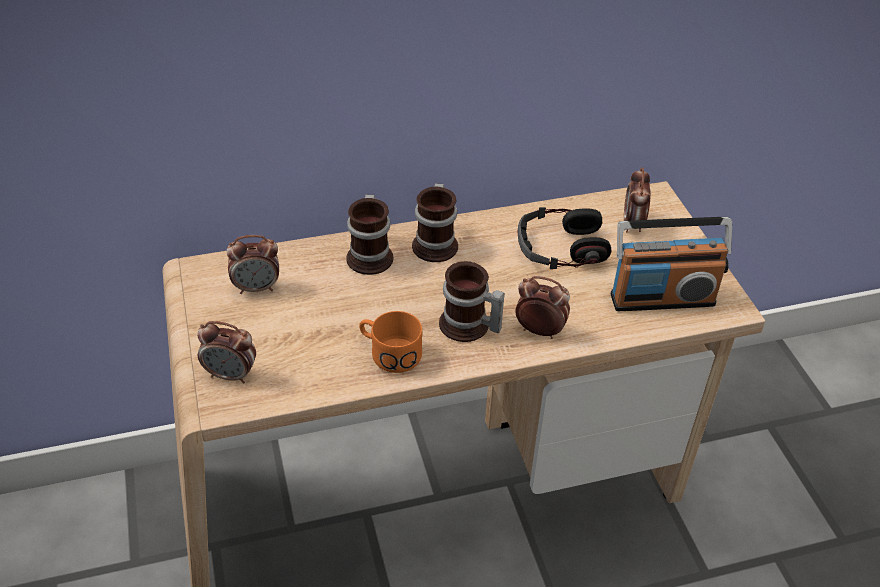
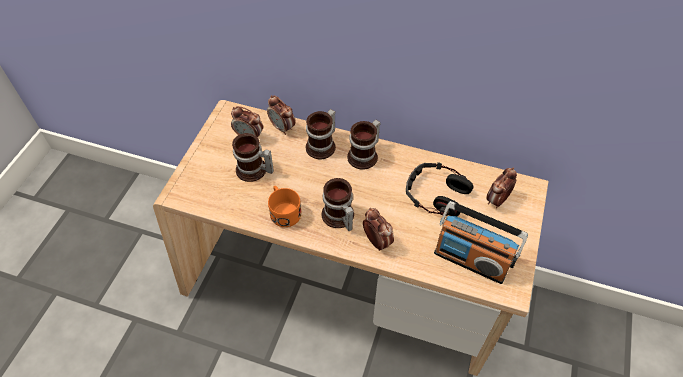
camera: 35 degrees right, 10 degrees up
alarm clock [197,321,256,384] -> alarm clock moved to [267,95,295,135]
none -> mug [232,133,274,182]

